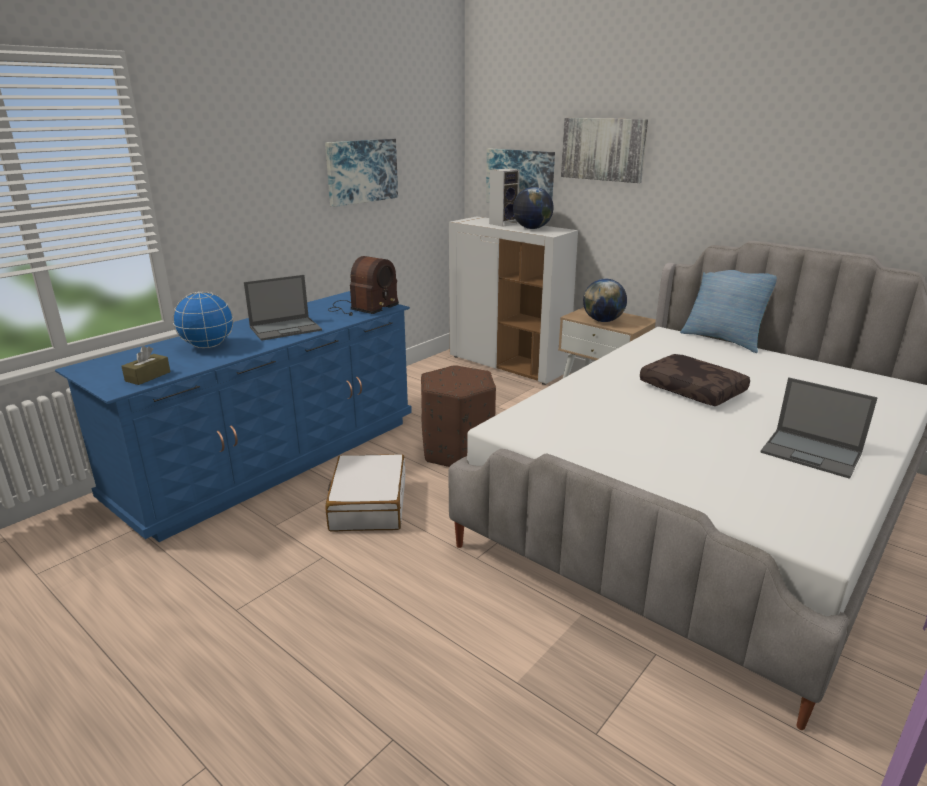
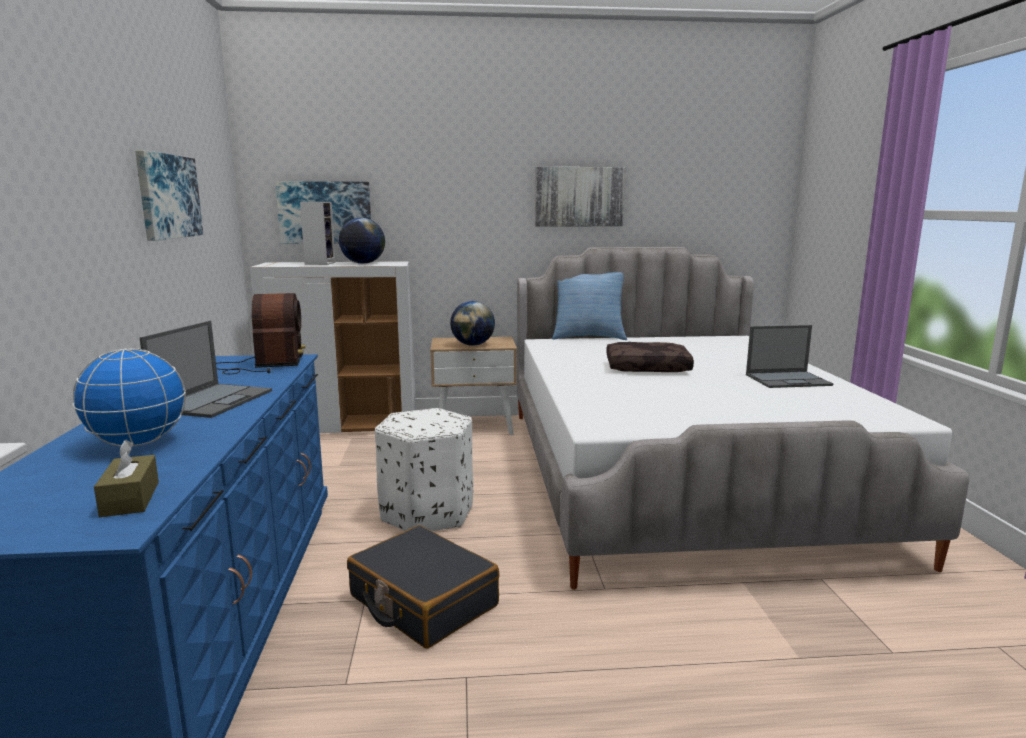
camera: 45 degrees left, 10 degrees down
white suitcase [326,454,405,531] -> black suitcase [347,525,499,648]
brown ottoman [421,365,496,467] -> white ottoman [375,408,473,531]
picture [561,118,648,183] -> picture moved to [535,167,625,227]

